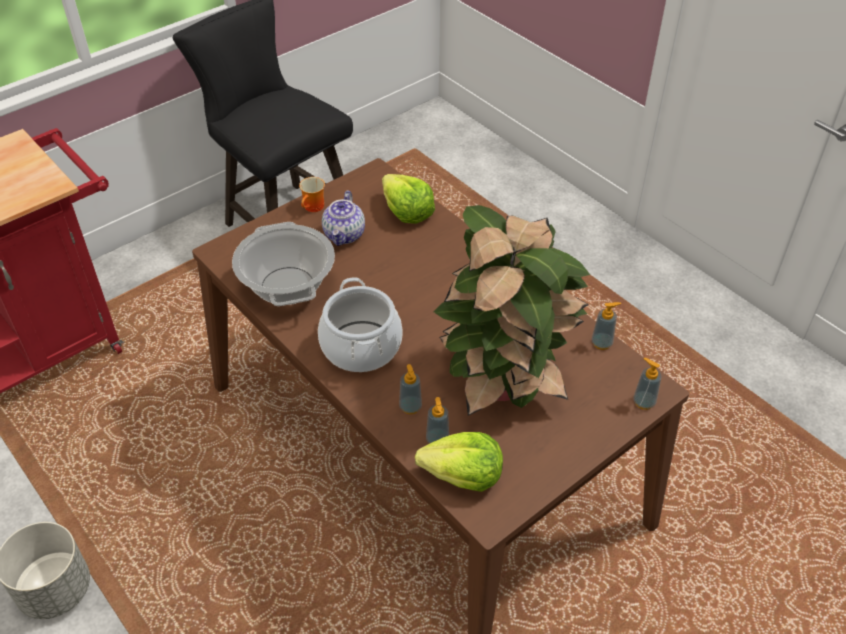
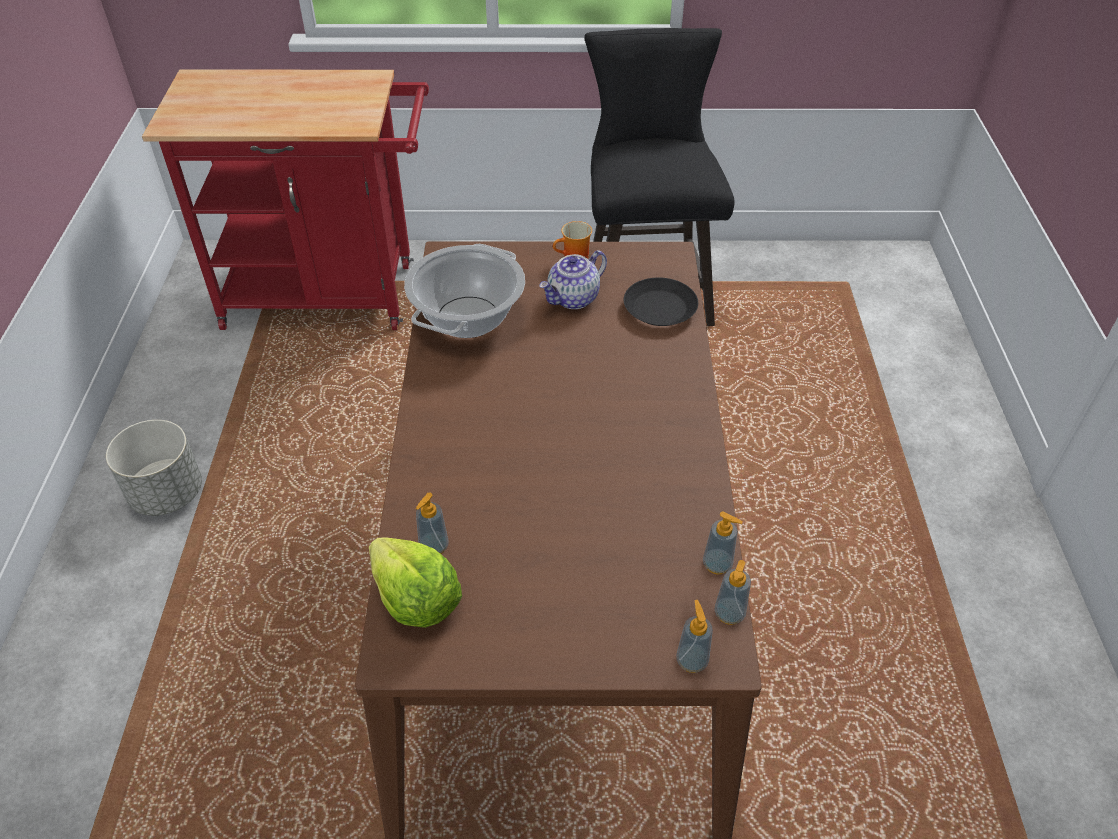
camera: 40 degrees right, 0 degrees up
cooking pot [318,277,403,372] -> none
lettuce [382,174,435,224] -> black plate [624,277,698,326]
soap dispenser [399,364,422,414] -> soap dispenser moved to [715,560,751,625]
potted plant [433,205,590,416] -> none

